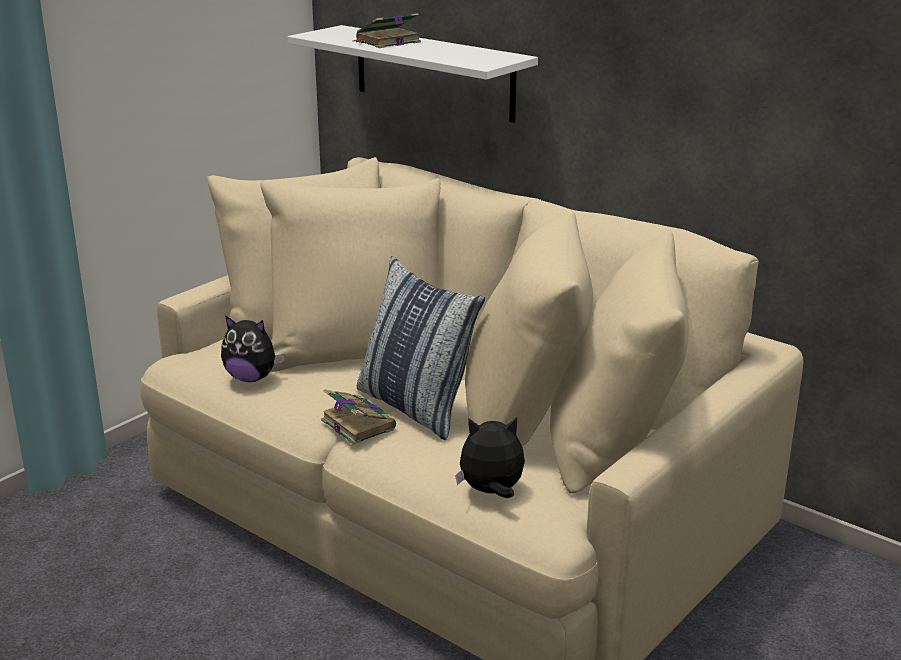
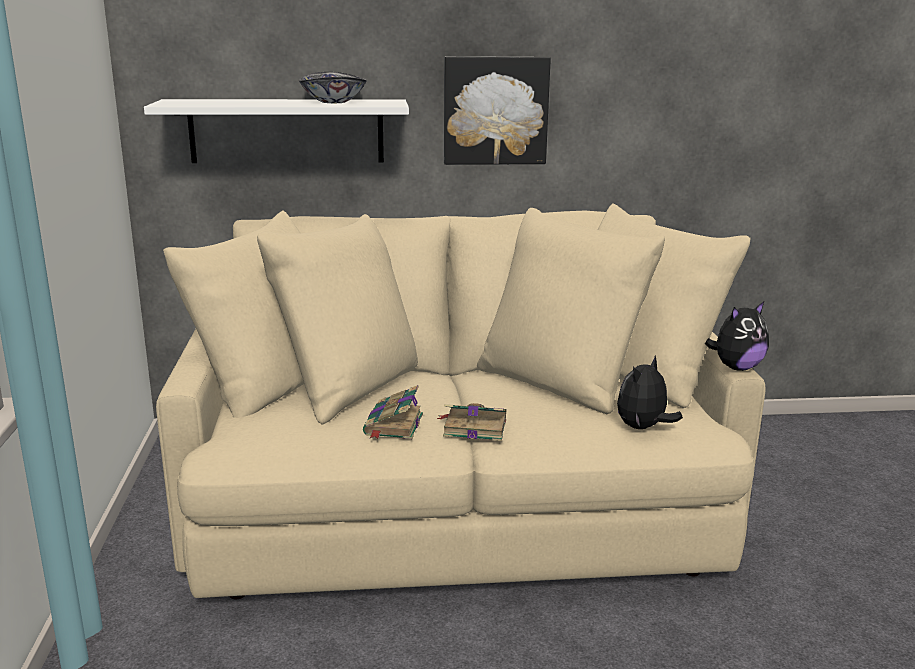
camera: 45 degrees left, 5 degrees down
plush toy [221,315,284,382] -> plush toy moved to [705,301,769,371]
book [353,13,421,48] -> book moved to [363,385,423,439]
pillow [357,256,485,440] -> none
none -> bowl [299,72,367,103]
none -> picture [444,56,551,165]

